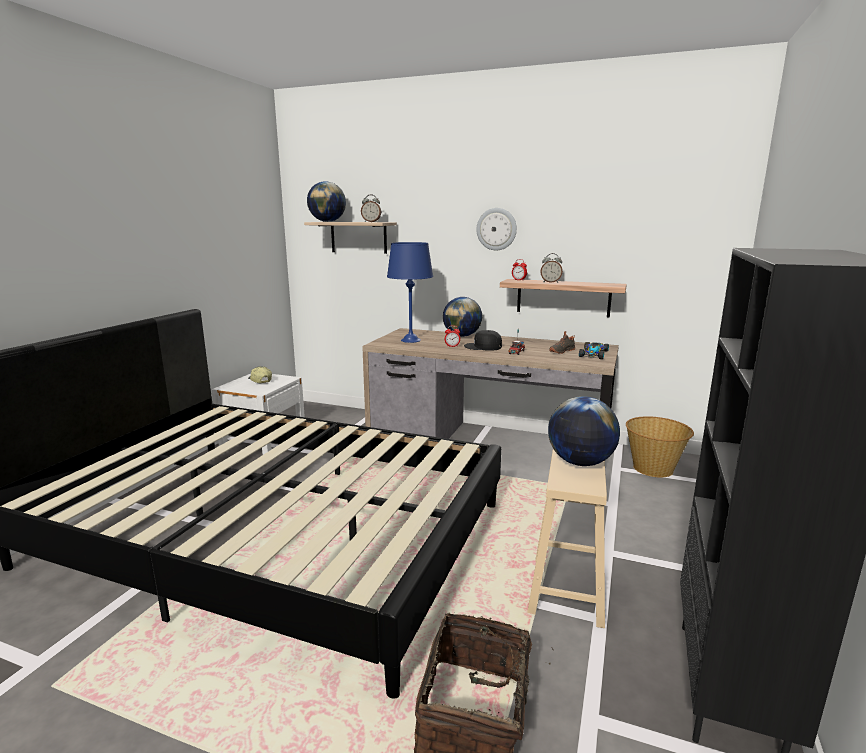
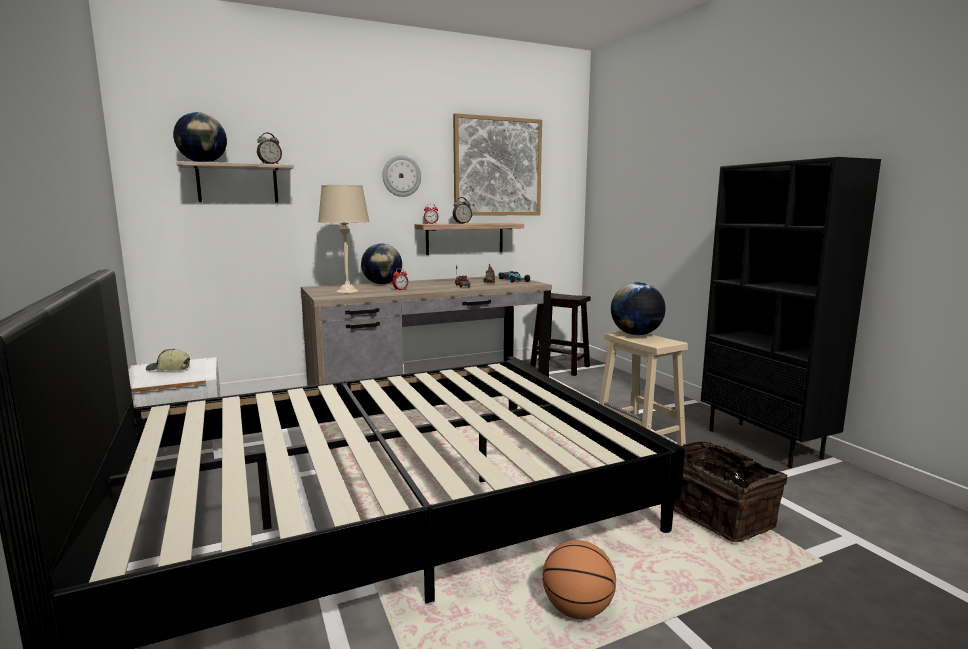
camera: 45 degrees left, 5 degrees down
blue table lamp [387,242,433,343] -> beige table lamp [318,185,370,293]
black cap [464,330,502,351] -> none
basket [626,416,694,478] -> brown stool [530,293,591,376]
none -> picture [453,113,542,216]
none -> basketball [542,540,616,619]

